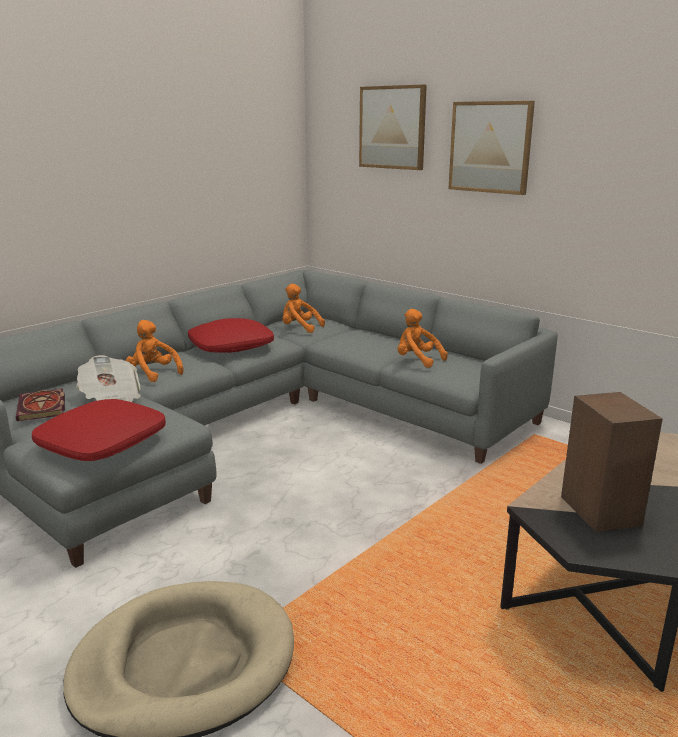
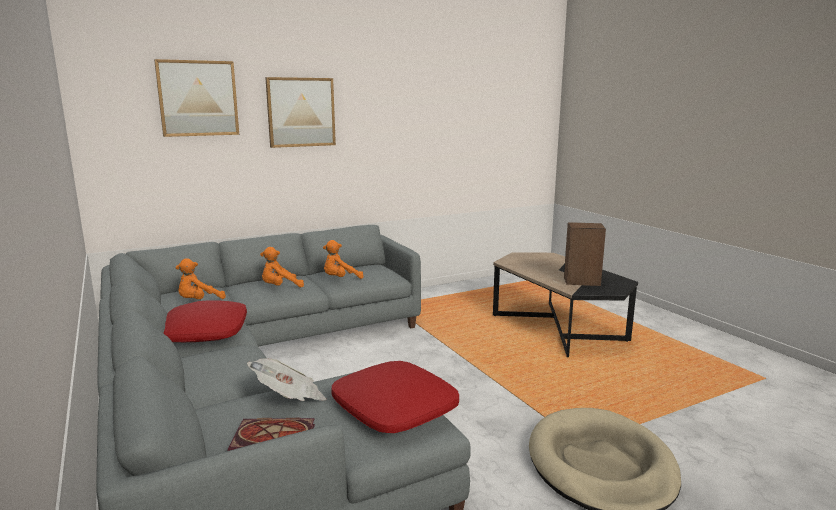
camera: 70 degrees left, 5 degrees down
orange plush toy [126,320,184,382] -> orange plush toy moved to [260,247,304,288]

